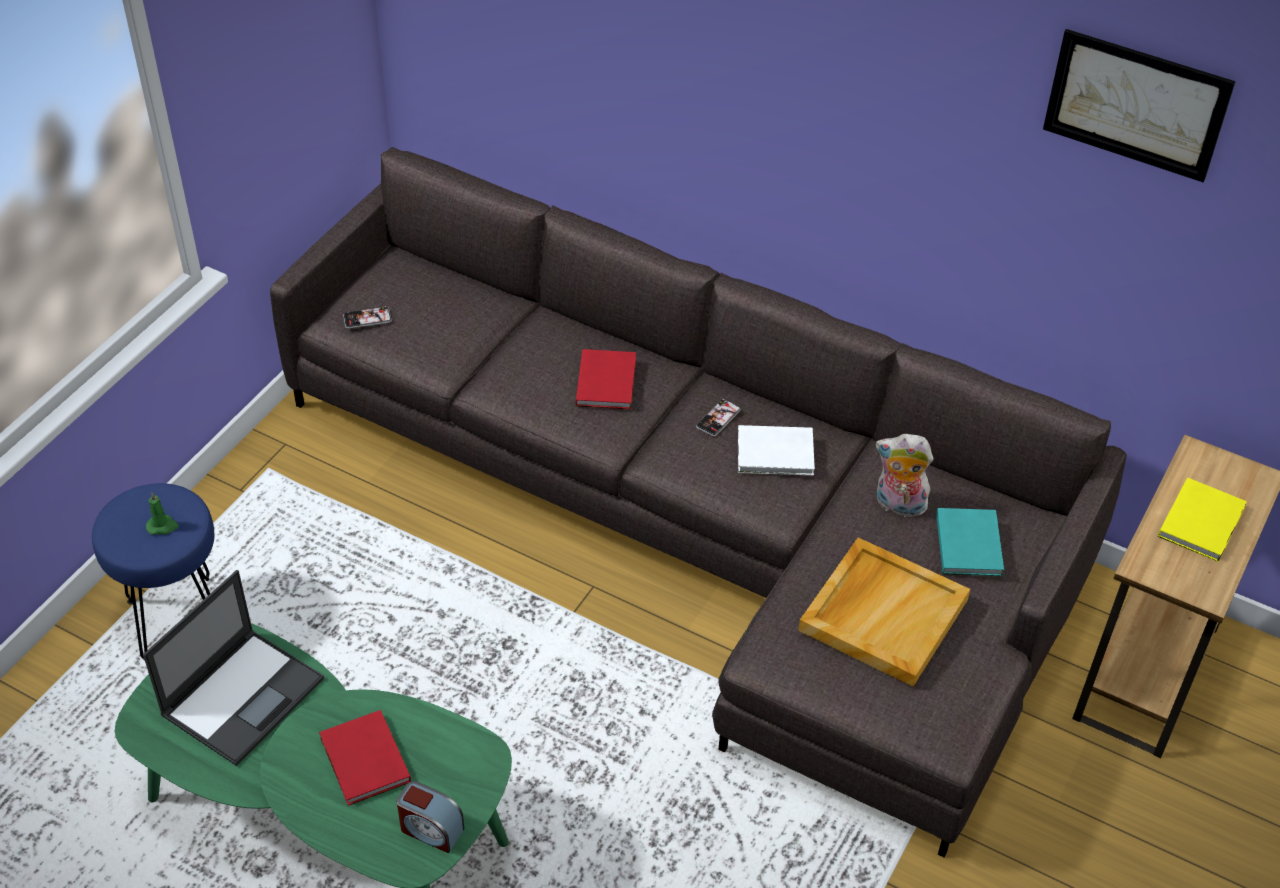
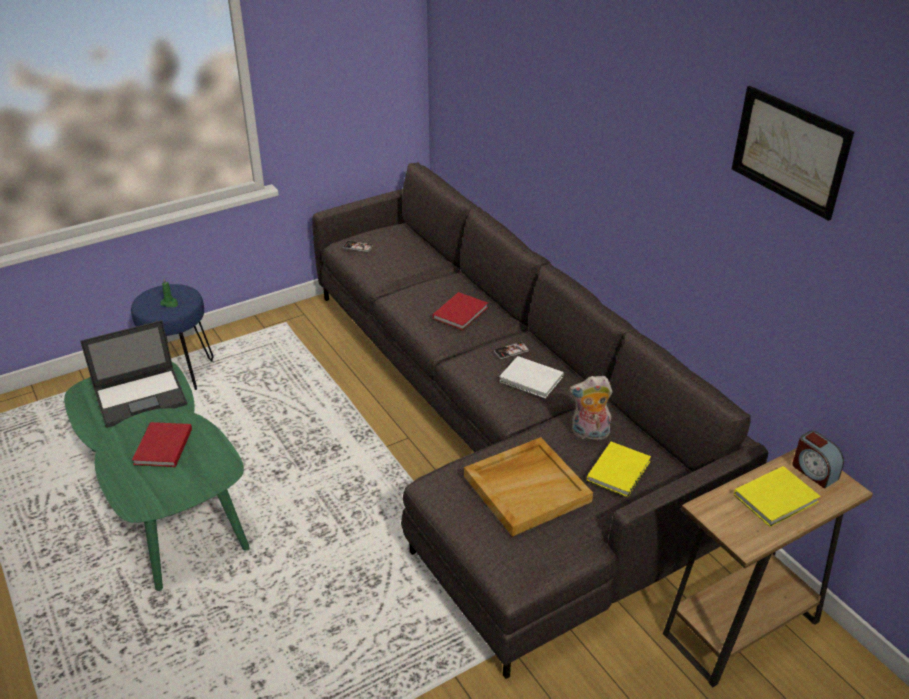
camera: 30 degrees right, 10 degrees down
alarm clock [397,781,464,853] -> alarm clock moved to [792,430,844,489]
plush toy [876,434,933,517] -> plush toy turned 45 degrees counterclockwise [569,376,613,440]
turquoise book [936,508,1004,576] -> yellow book [587,442,651,497]

